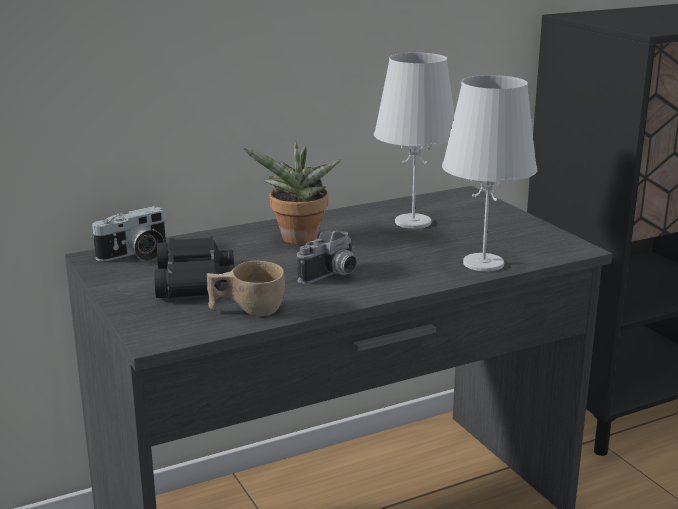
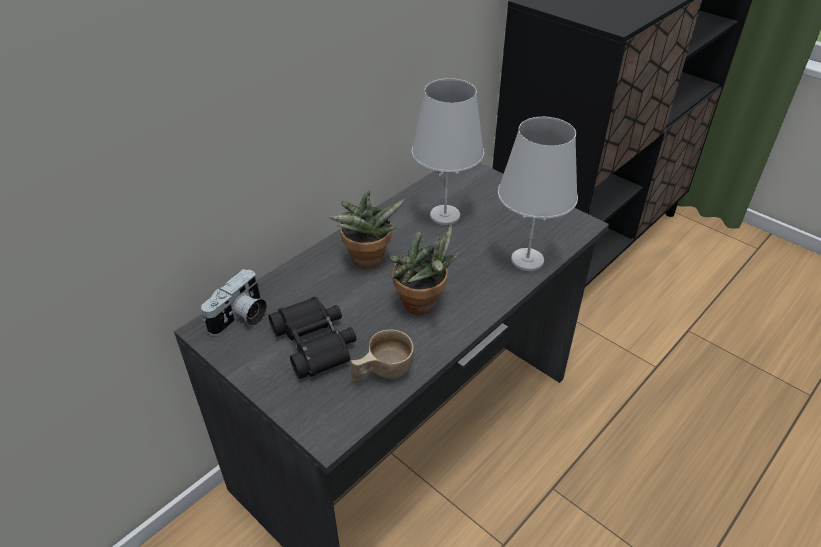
camera: 20 degrees left, 20 degrees up
camera [297,231,357,284] -> potted plant [390,224,460,315]

